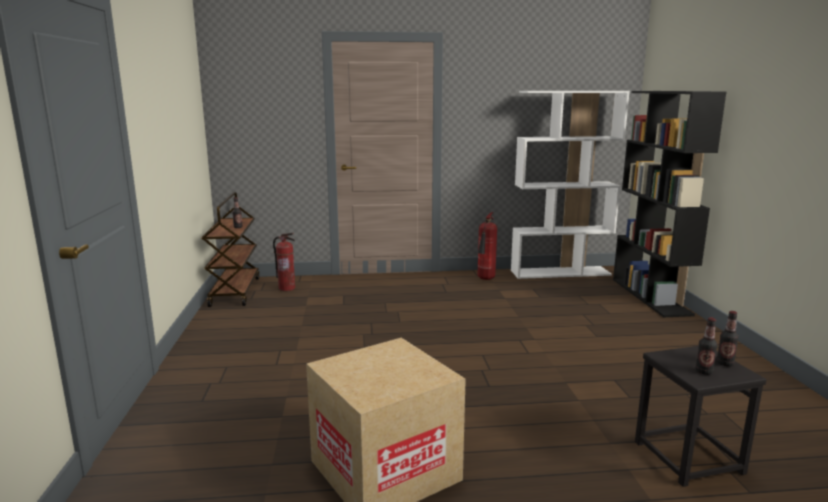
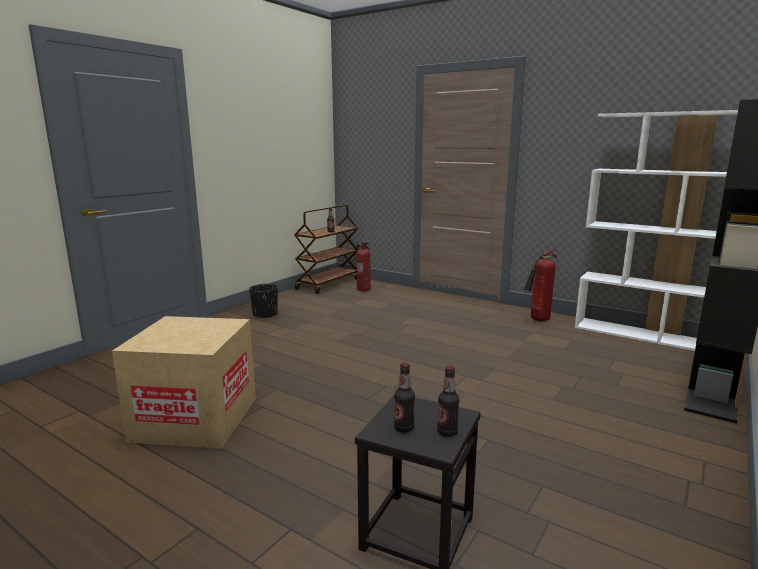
camera: 40 degrees right, 0 degrees up
none -> black planter [249,284,278,319]

